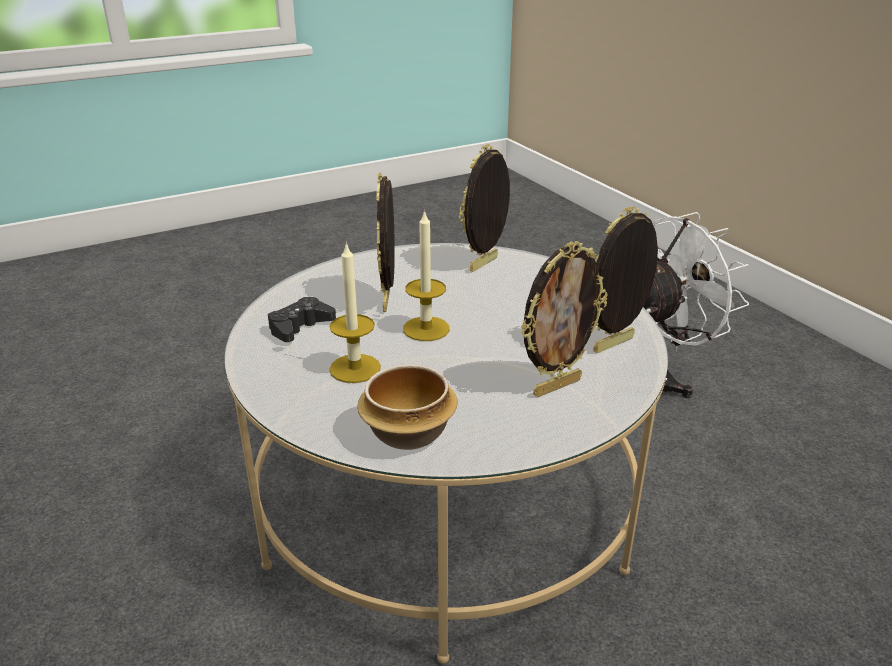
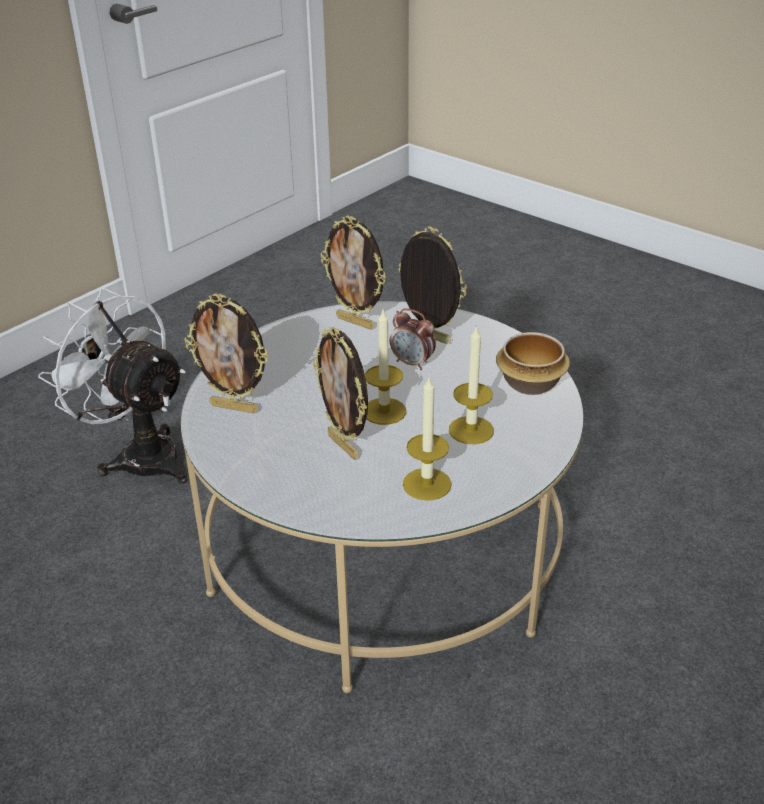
camera: 110 degrees left, 5 degrees up
black game controller [268,297,336,342] -> candle [403,378,451,501]
picture frame [377,172,395,312] -> picture frame turned 75 degrees clockwise [313,327,368,460]
none -> alarm clock [390,308,436,370]

